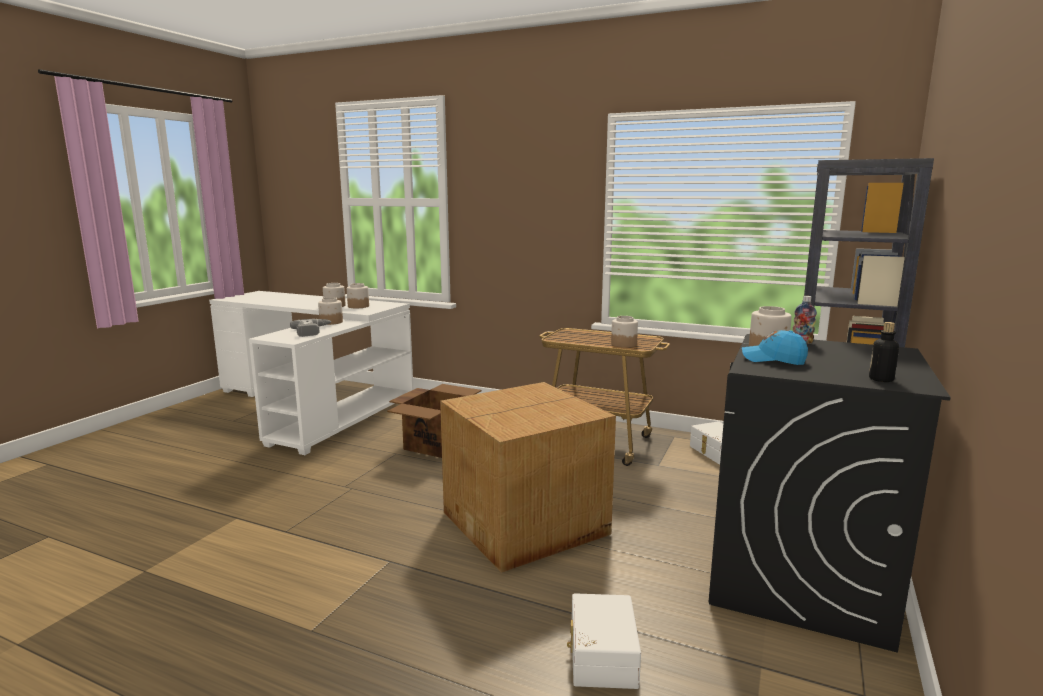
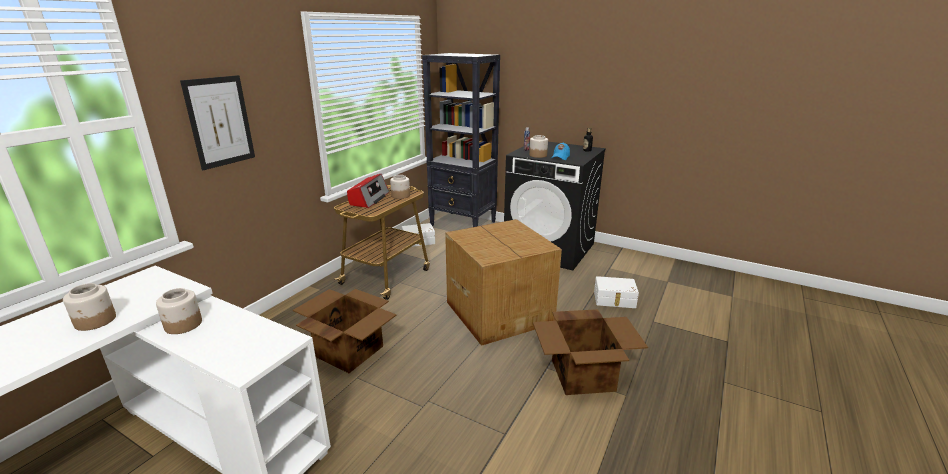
camera: 85 degrees left, 10 degrees up
power drill [290,319,331,337] -> none
jar [347,283,369,308] -> none
none -> picture [180,75,255,170]
none -> radio [347,174,389,208]
none -> cardboard box [533,309,648,395]

